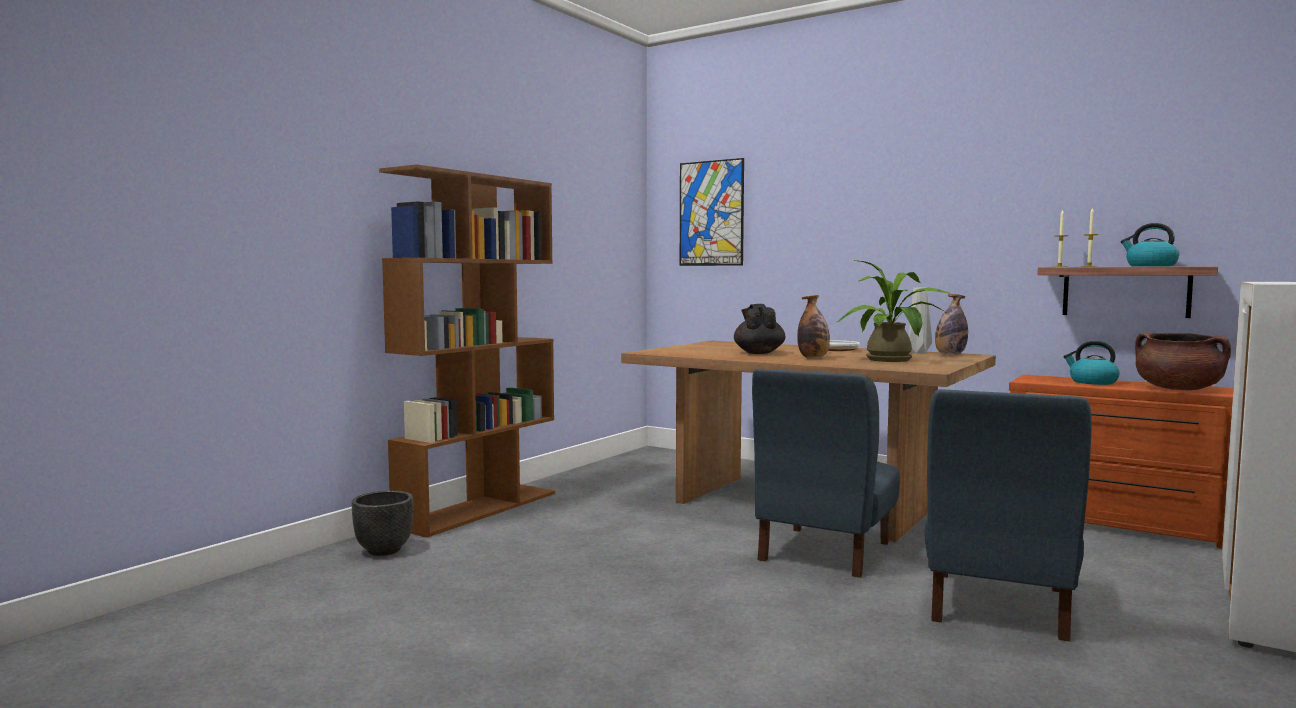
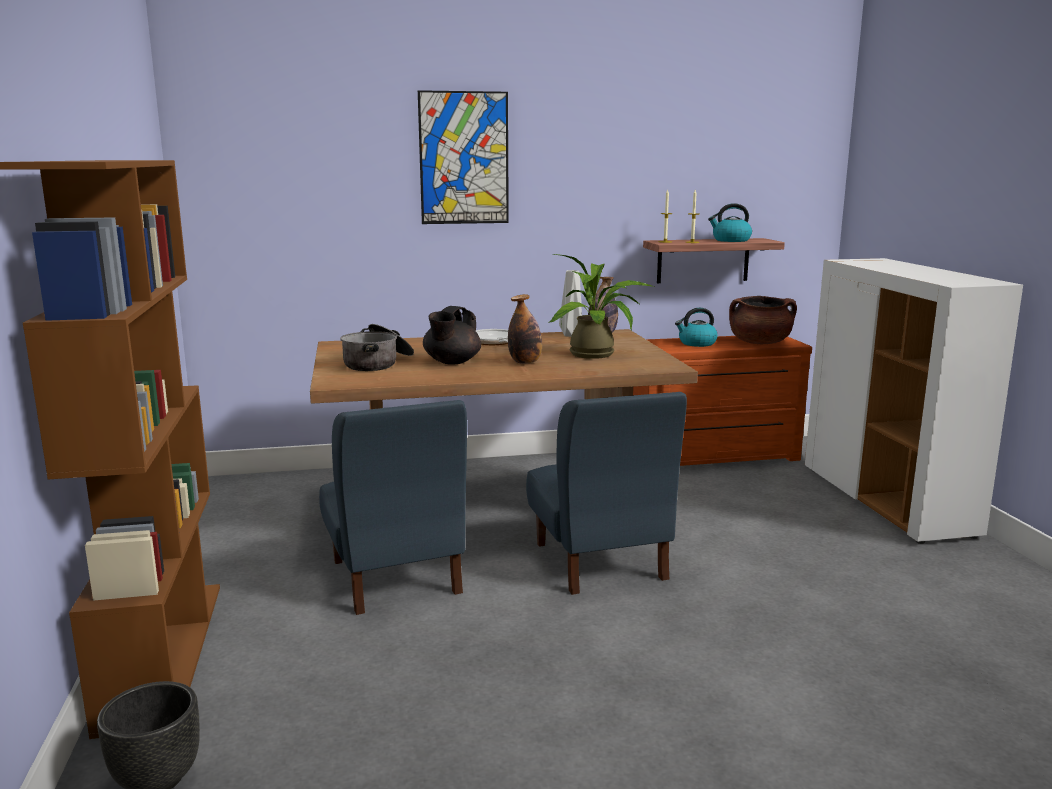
camera: 45 degrees left, 10 degrees up
picture [680,158,744,266] -> picture moved to [418,90,509,224]
black teapot [734,304,785,354] -> black teapot turned 105 degrees counterclockwise [423,306,481,364]
blue chair [925,389,1092,642] -> blue chair moved to [319,400,467,615]
none -> cooking pot [340,324,414,371]

